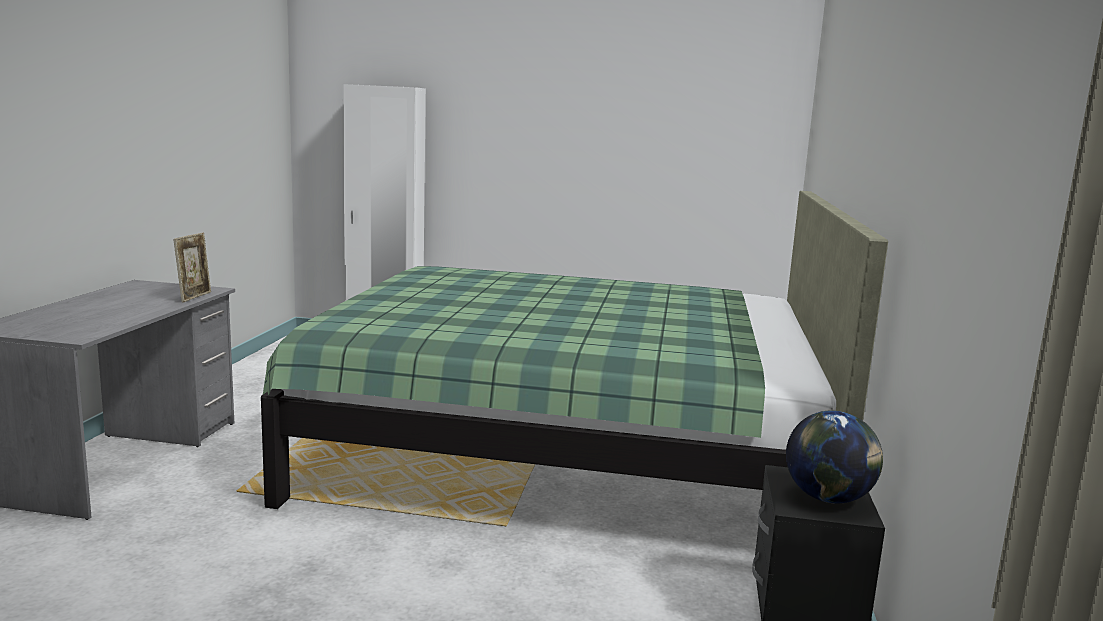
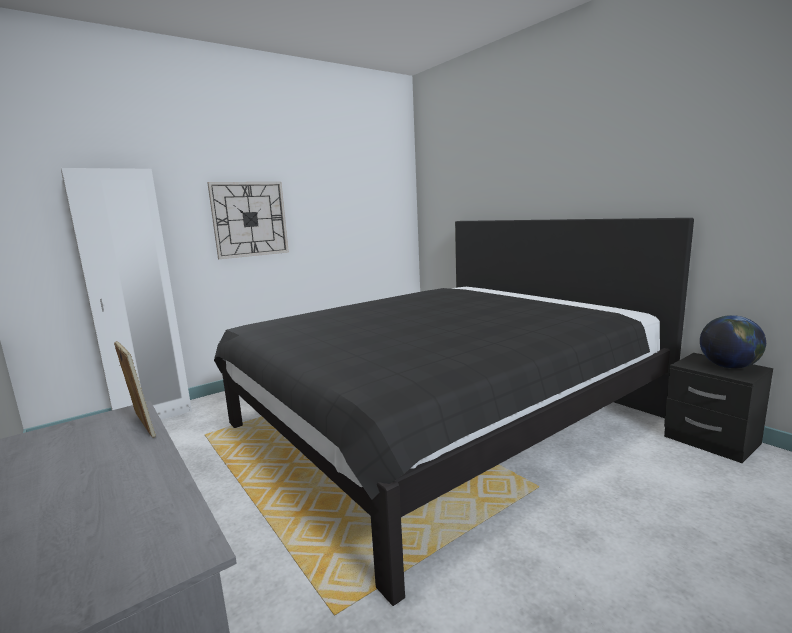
camera: 45 degrees left, 0 degrees up
green bed [261,191,888,509] -> black bed [214,218,694,606]
none -> wall clock [207,182,289,259]

